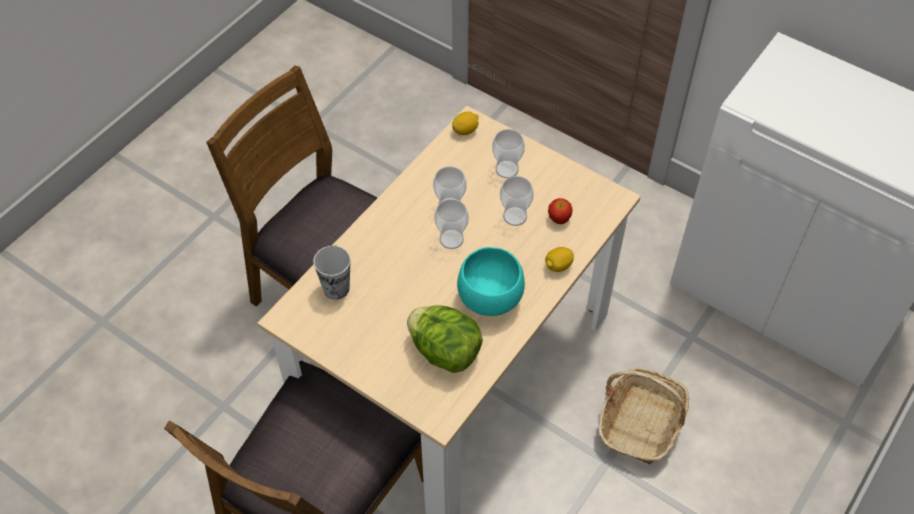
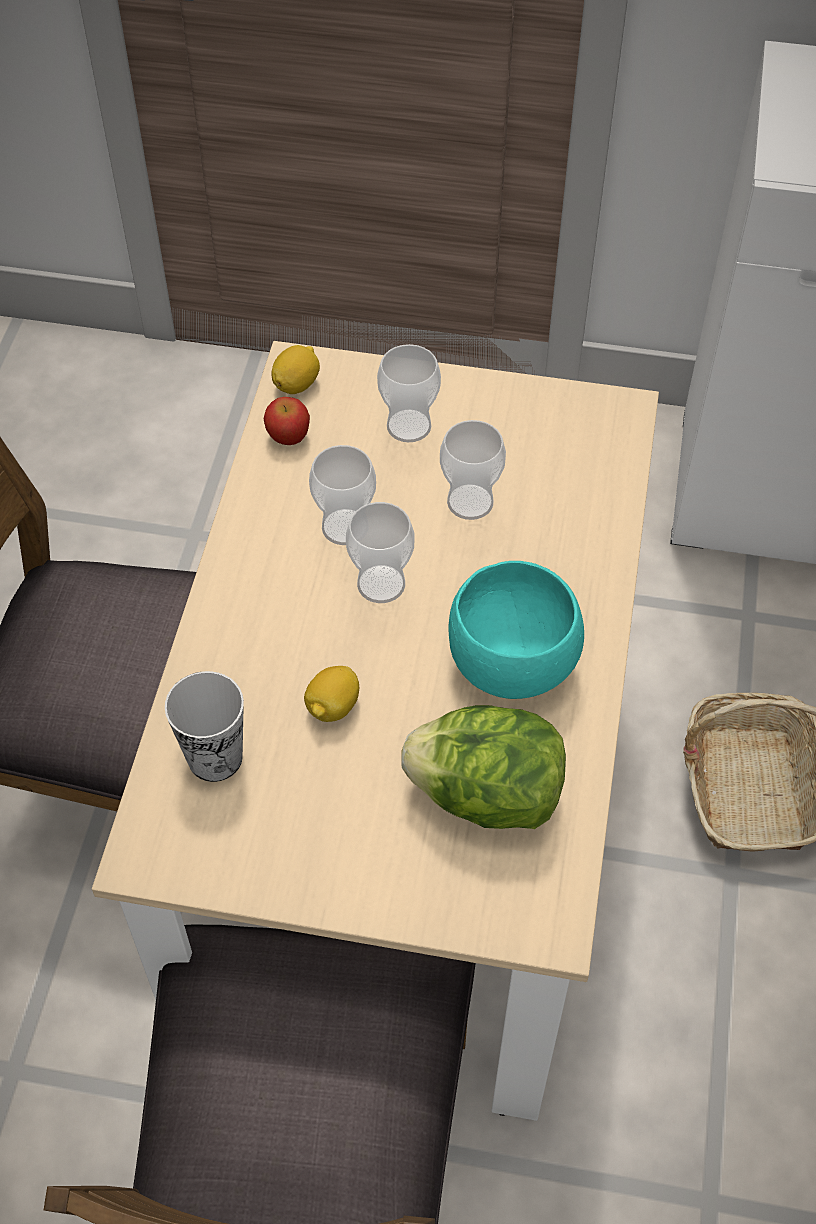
camera: 25 degrees left, 0 degrees up
lemon [545,247,574,272] -> lemon moved to [304,666,359,722]
apple [548,198,573,224] -> apple moved to [263,397,310,445]

